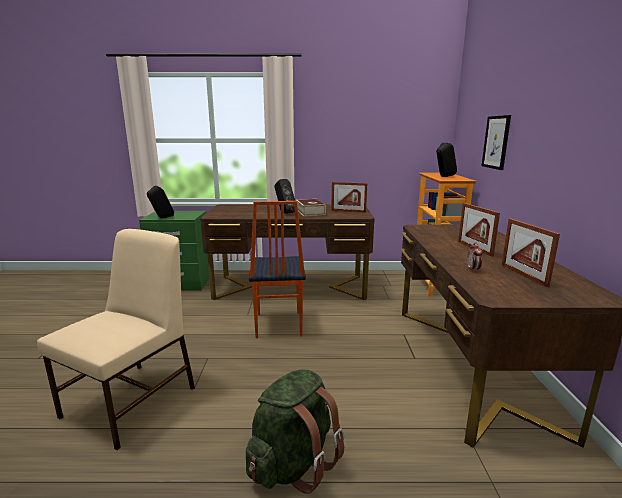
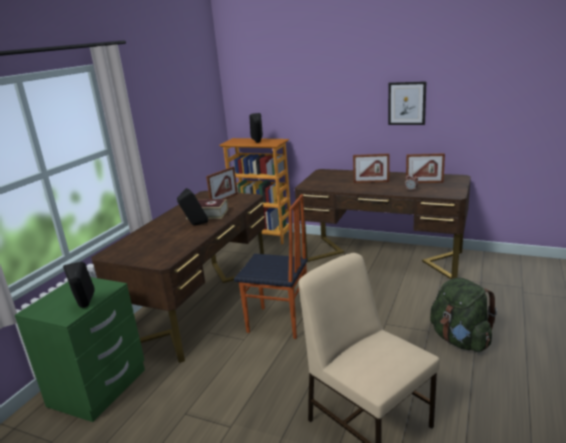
camera: 65 degrees left, 5 degrees up
picture [482,115,511,170] -> picture moved to [388,81,427,125]

